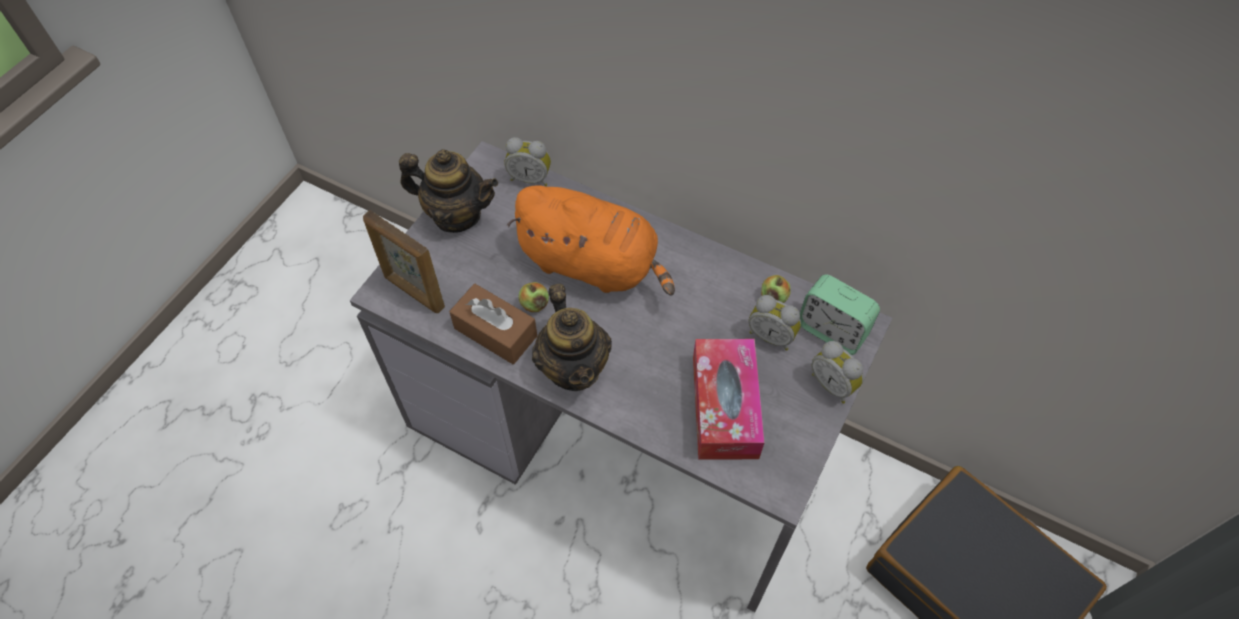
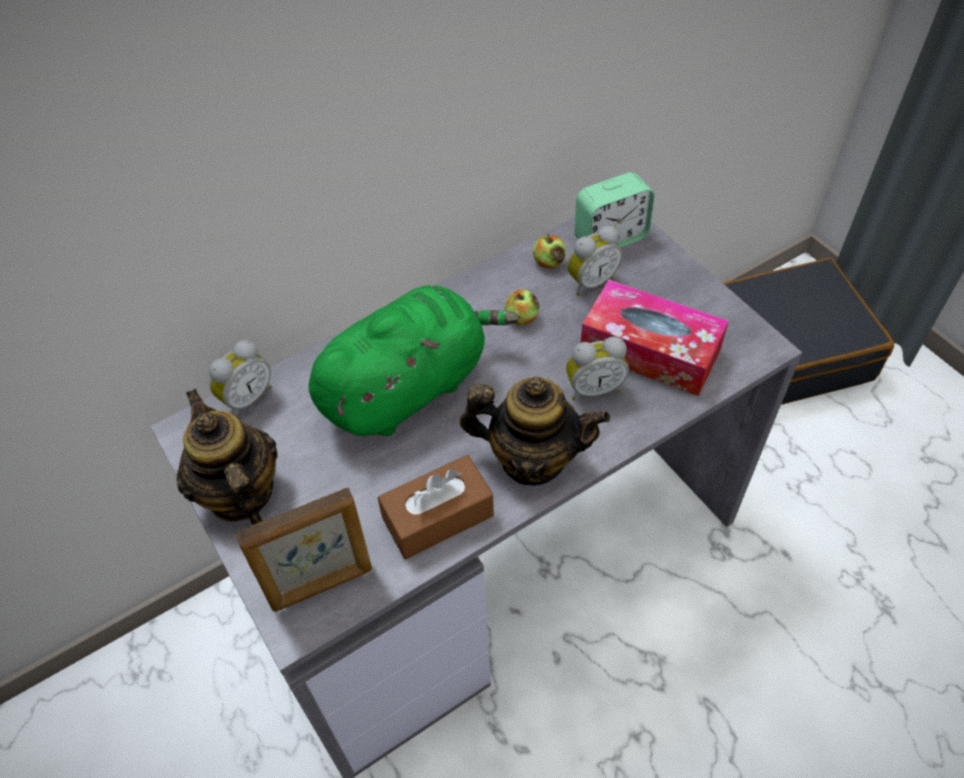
camera: 60 degrees left, 5 degrees down
teapot [399,149,498,233] -> teapot turned 75 degrees counterclockwise [177,389,278,525]
orange plush toy [507,185,675,296] -> green plush toy [308,285,519,436]
apple [519,282,549,312] -> apple moved to [505,289,539,325]
alarm clock [812,341,864,404] -> alarm clock moved to [566,337,629,401]

